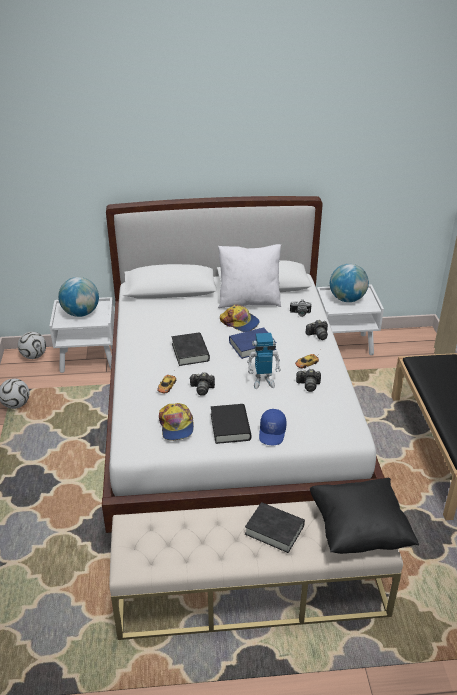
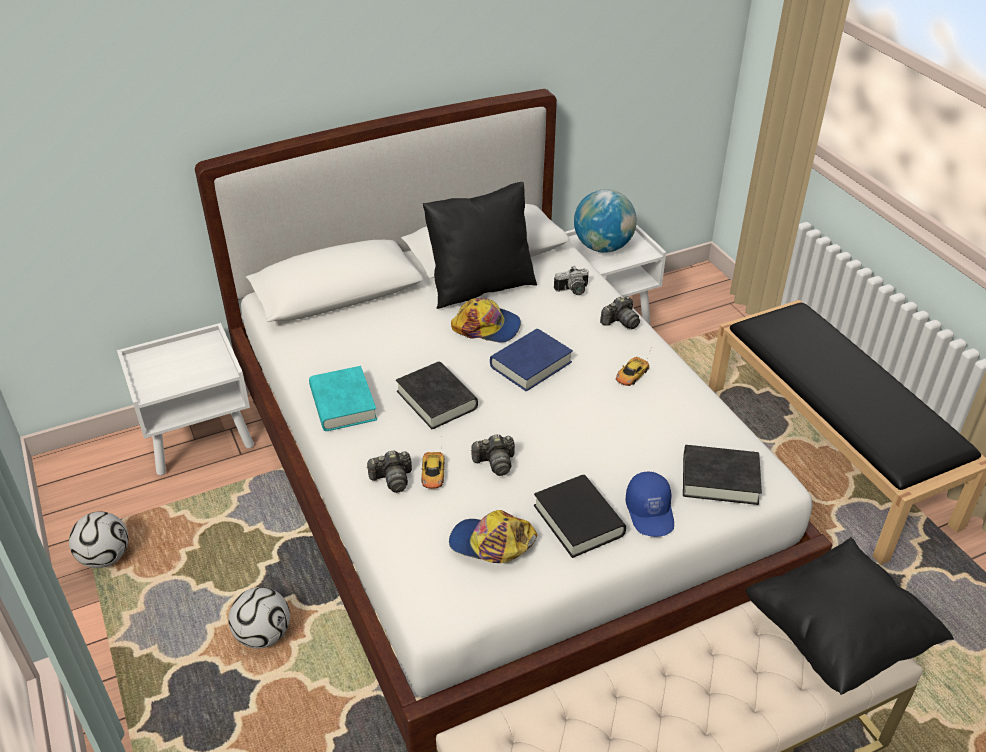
camera: 20 degrees left, 5 degrees up
football [18,332,46,359] -> football moved to [229,587,290,649]
globe [58,277,99,317] -> none
cap [159,403,194,440] -> cap turned 135 degrees clockwise [449,510,537,563]
white pillow [218,244,281,308] -> black pillow [423,182,537,309]
black book [245,502,305,553] -> black book moved to [683,445,762,505]
toy robot [247,333,281,389] -> none
camera [296,369,321,392] -> camera moved to [366,450,412,493]
none -> turquoise book [309,366,377,431]

